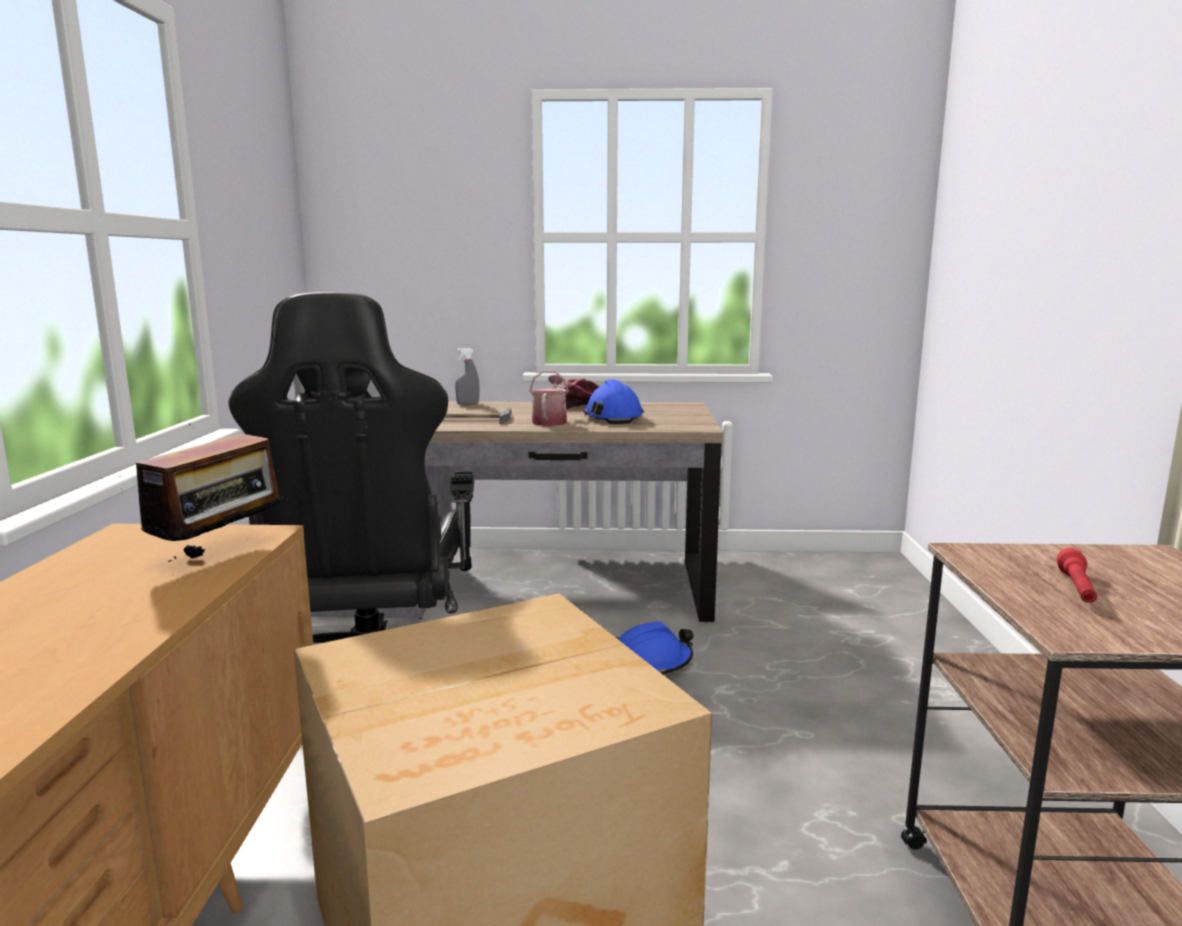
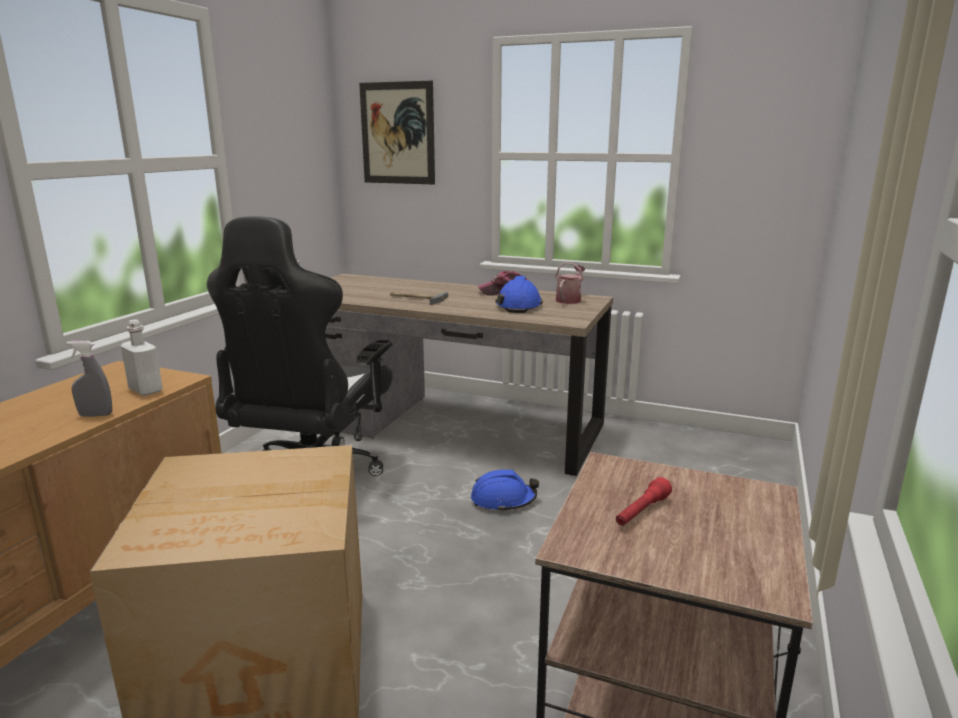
camera: 20 degrees right, 5 degrees up
radio [119,424,290,562] -> white bottle [121,319,163,396]
grey spray bottle [455,348,479,405] -> grey spray bottle moved to [67,341,112,417]
watering can [529,371,569,426] -> watering can moved to [555,262,585,304]
none -> picture [359,81,435,185]

